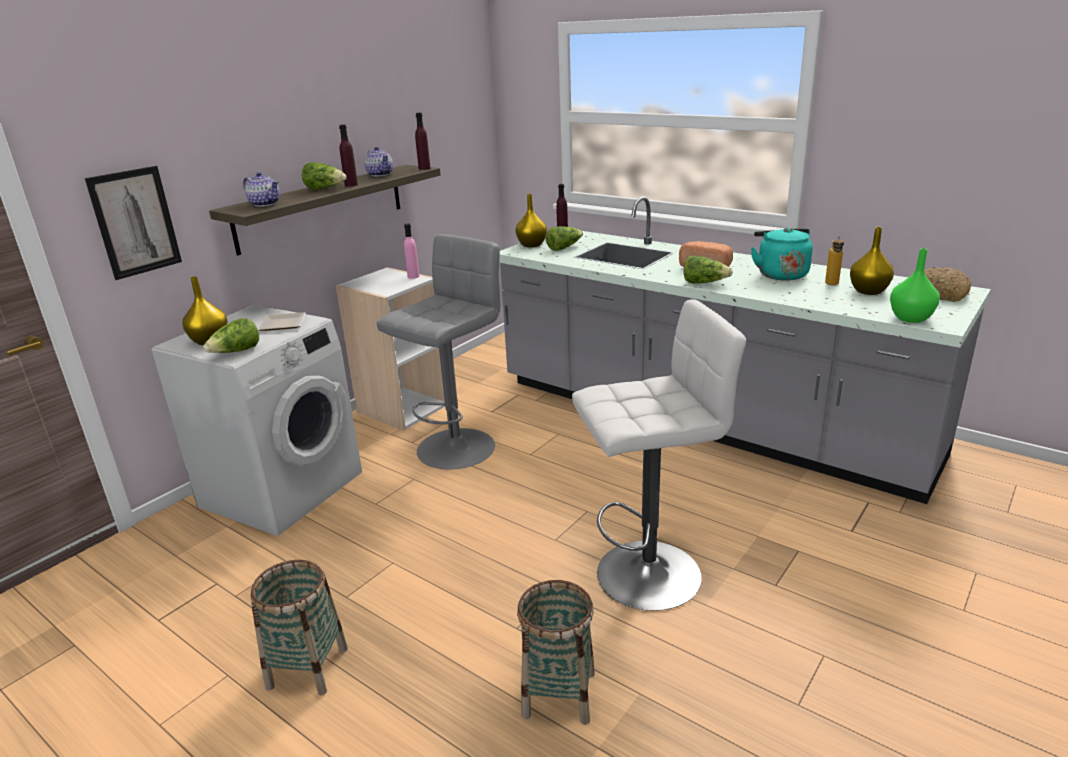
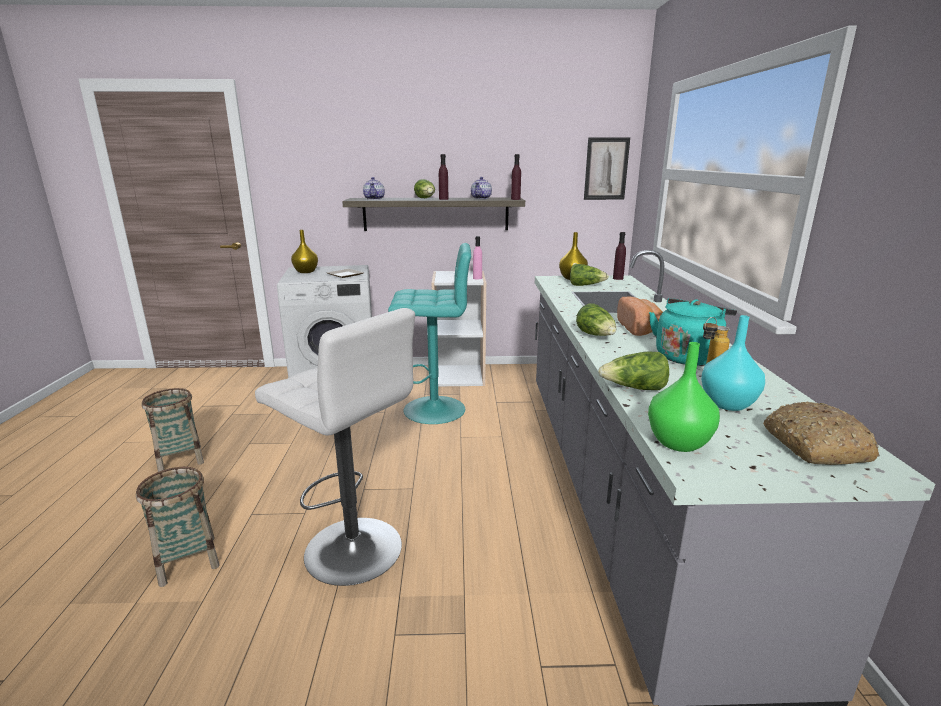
camera: 50 degrees right, 5 degrees down
picture [85,166,182,280] -> picture moved to [584,138,630,200]
lettuce [203,318,259,353] -> lettuce moved to [598,351,669,390]
grey stool [377,234,501,469] -> turquoise stool [388,243,471,424]
yellow vase [850,227,894,295] -> turquoise vase [701,315,765,411]

